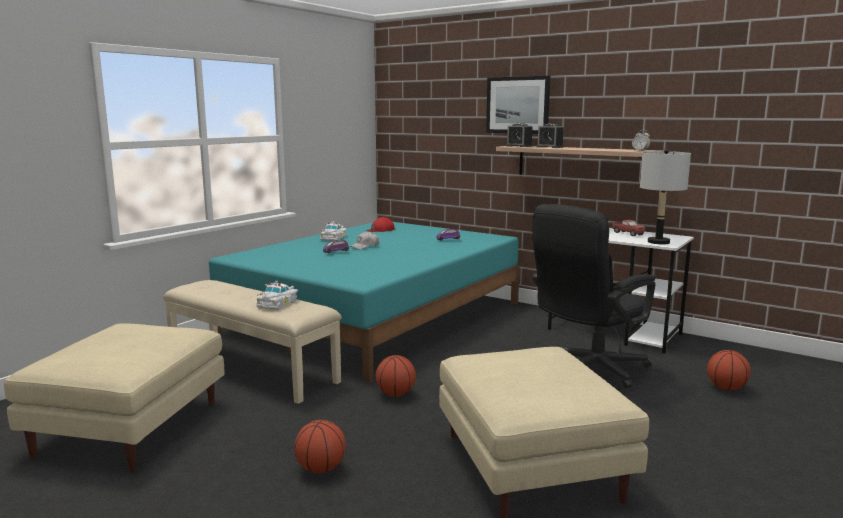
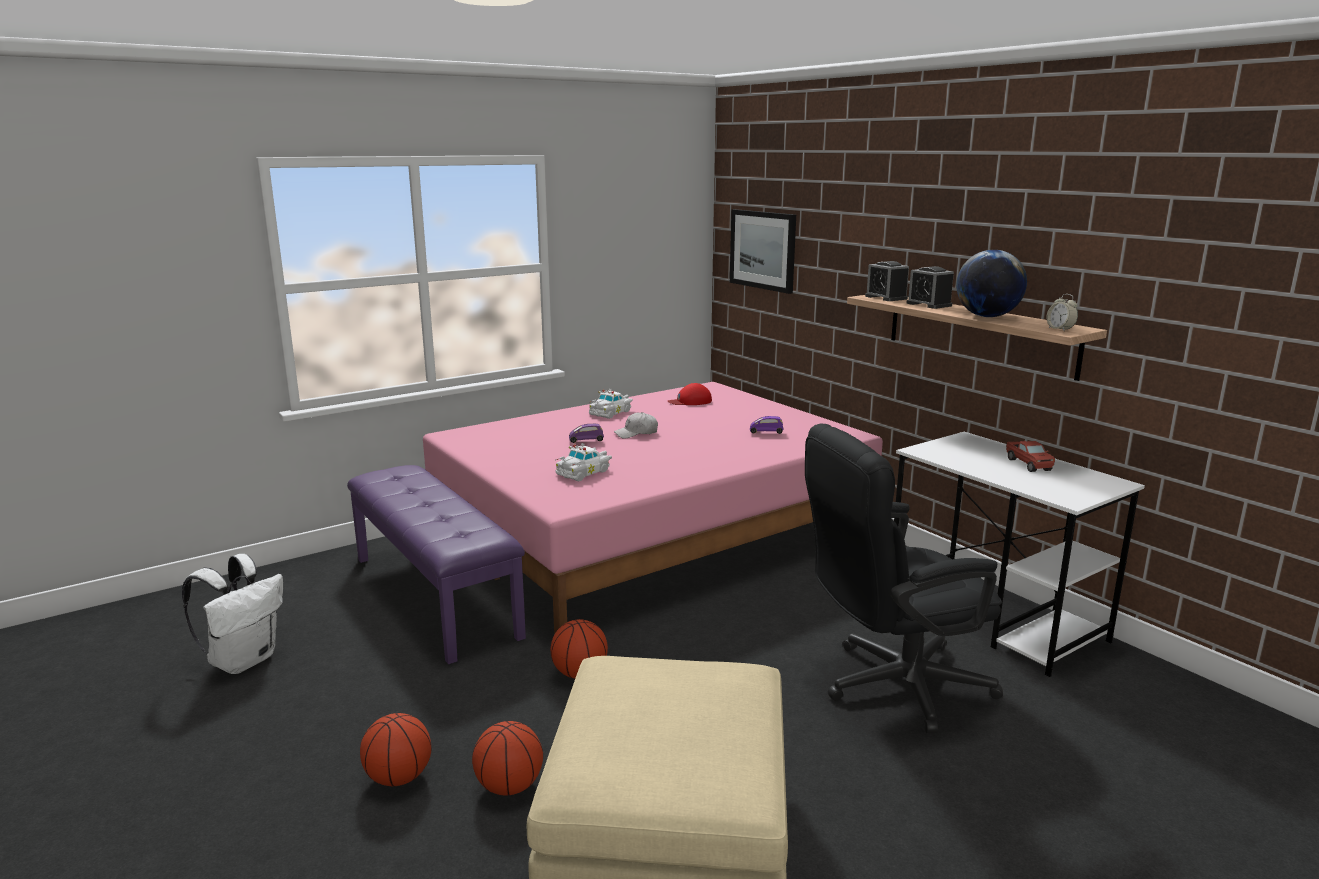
camera: 20 degrees right, 5 degrees up
beige ottoman [4,323,225,472] -> white backpack [182,554,283,674]
beige bench [163,280,342,404] -> purple bench [347,465,526,664]
turquoise bed [209,222,520,383] -> pink bed [423,382,883,634]
white toy car [256,280,298,310] -> white toy car moved to [555,443,612,481]
picture [486,76,550,134] -> picture moved to [730,209,796,294]
grey table lamp [640,149,691,244] -> none
basketball [707,350,751,390] -> basketball moved to [472,721,543,796]
none -> globe [956,250,1027,317]

